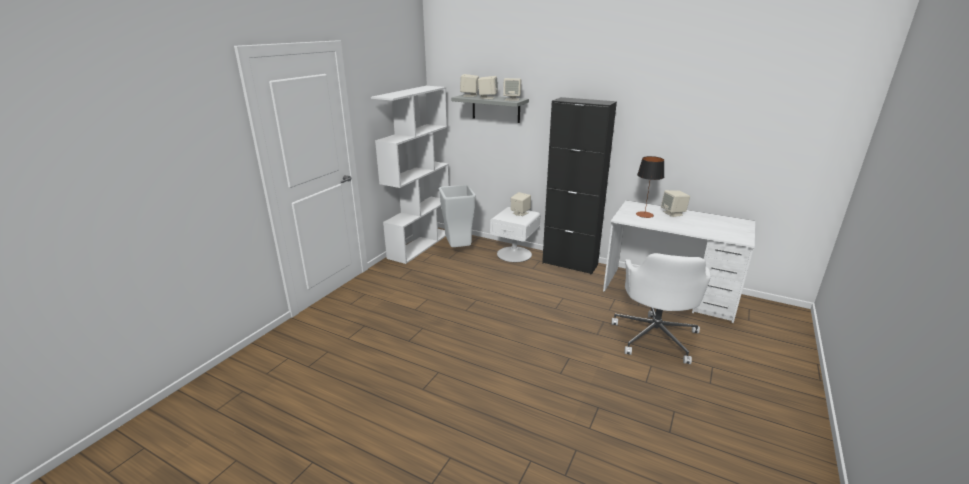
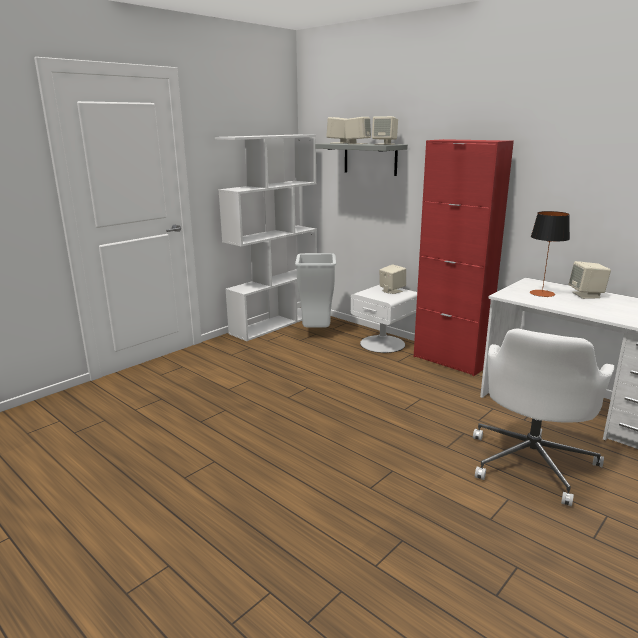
camera: 15 degrees right, 5 degrees down
black cabinet [542,97,617,275] -> red cabinet [414,139,514,376]

